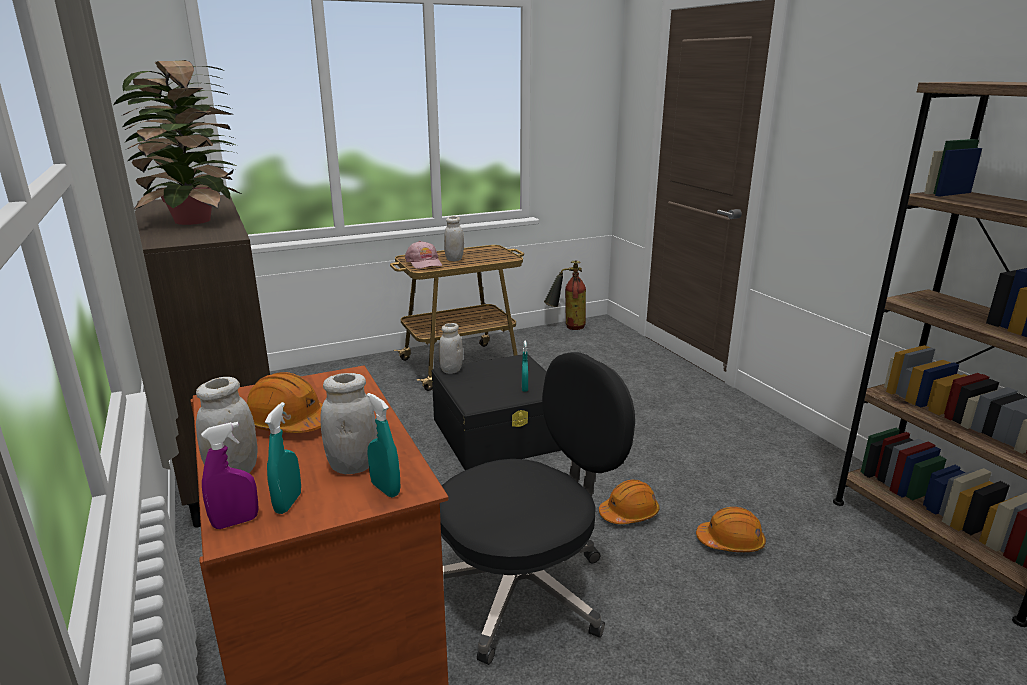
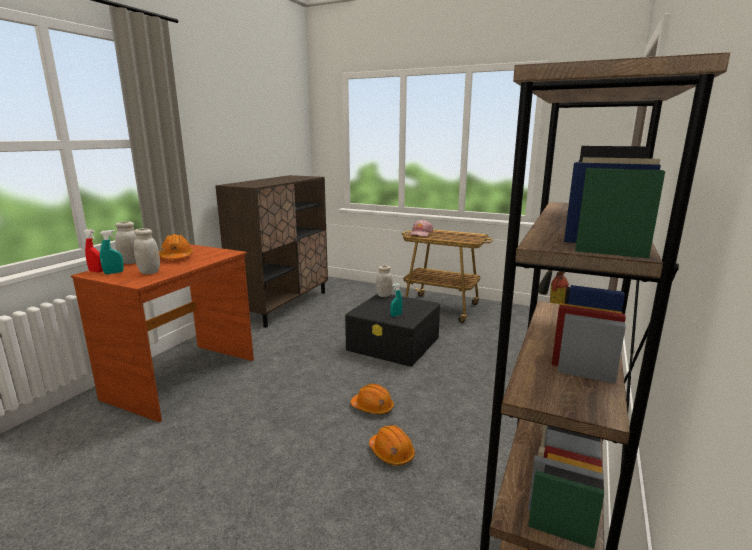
camera: 50 degrees right, 5 degrees down
potted plant [114,60,241,225] -> none
purple spray bottle [201,422,259,529] -> red spray bottle [84,229,103,273]
turquoise spray bottle [367,393,400,497] -> none
black office chair [440,352,635,665] -> none
white jar [444,216,464,262] -> none

